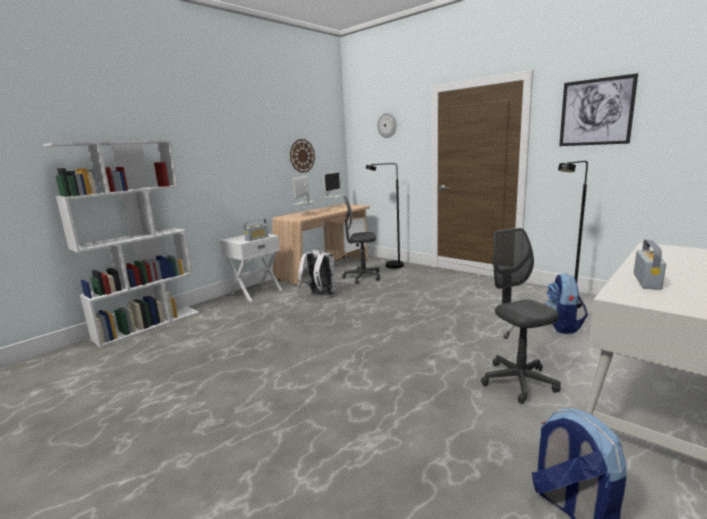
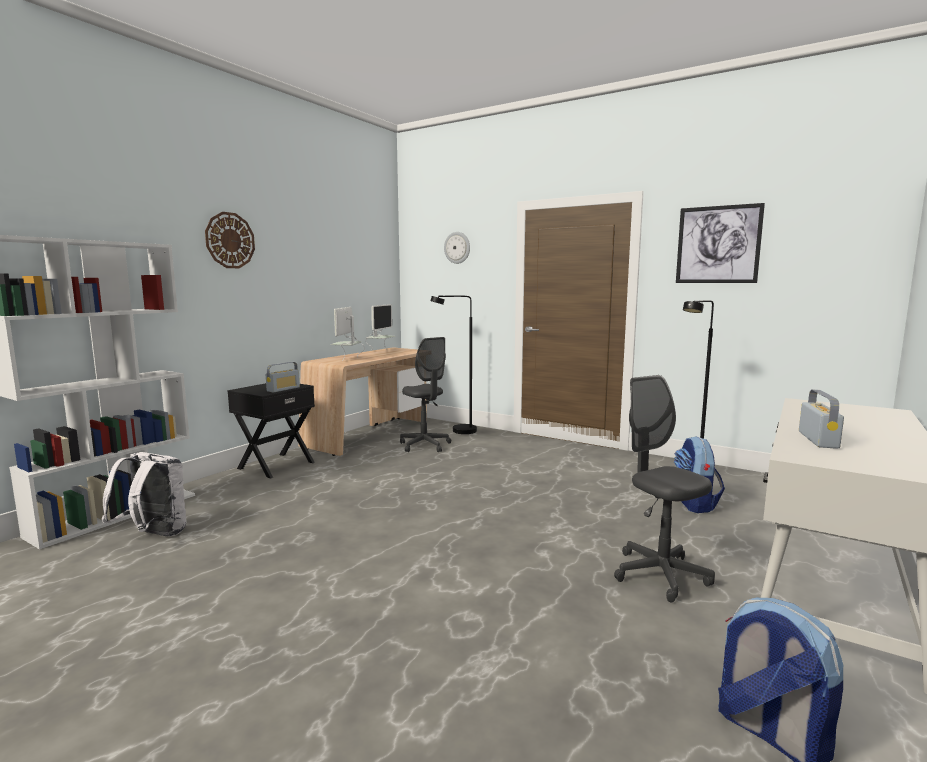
camera: 10 degrees left, 5 degrees down
white nightstand [220,234,282,302] -> black nightstand [228,383,315,478]
wall clock [290,139,315,173] -> wall clock moved to [205,212,255,268]
white backpack [298,250,335,295] -> white backpack moved to [102,452,186,536]
grey office chair [342,196,380,284] -> grey office chair turned 120 degrees counterclockwise [400,337,451,452]

